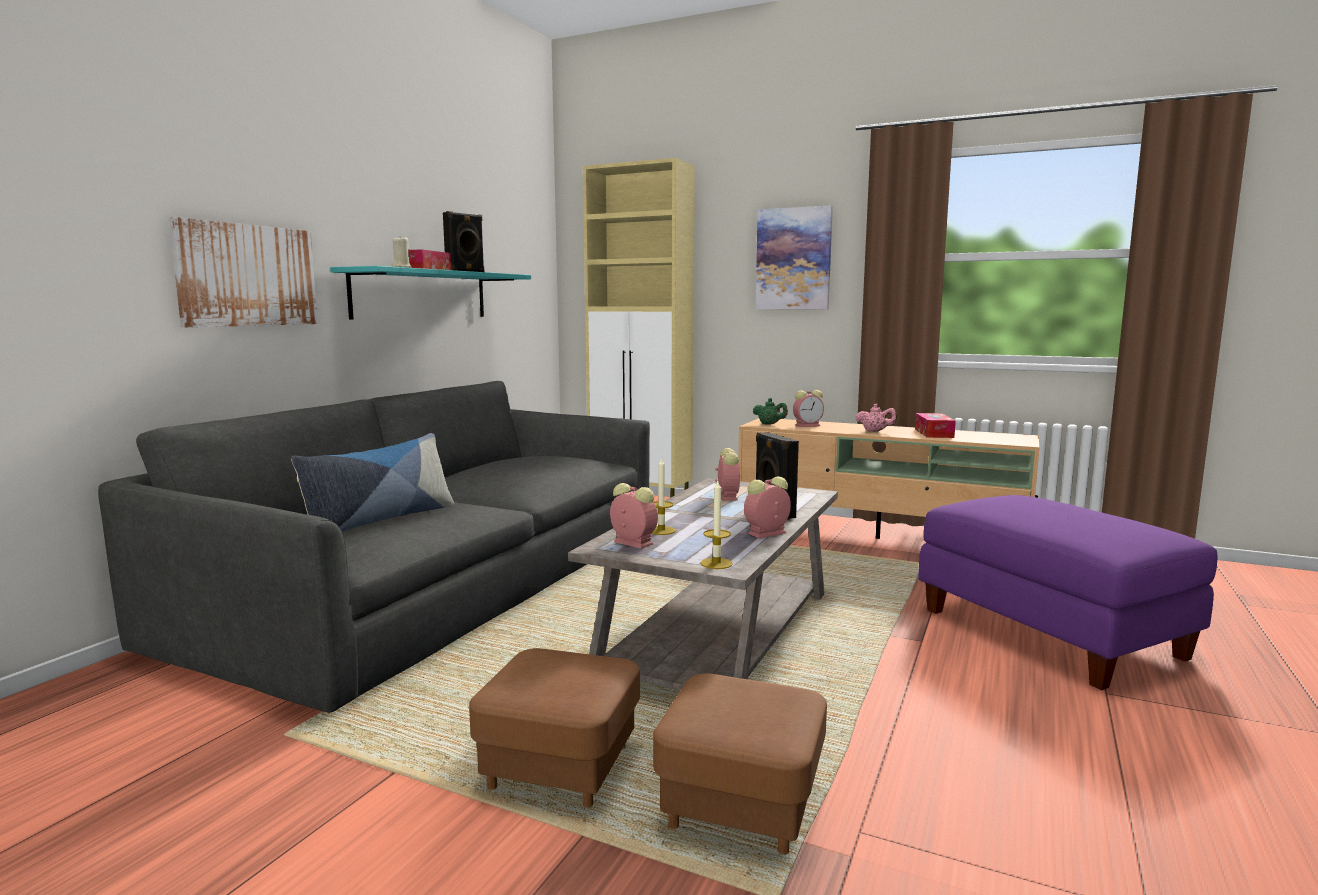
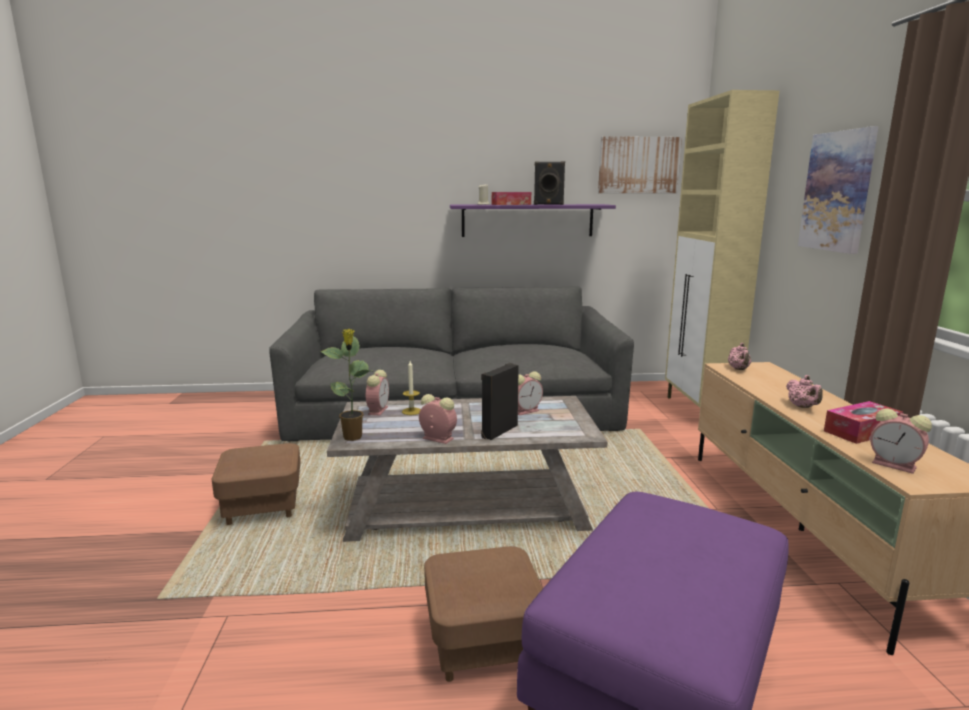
camera: 60 degrees right, 5 degrees up
picture [169,217,318,327] -> picture moved to [598,136,682,193]
pillow [291,433,454,532] -> none
turquoise shelf [330,266,531,320] -> purple shelf [450,204,616,237]
brown ottoman [653,673,827,855] -> brown ottoman moved to [424,546,543,682]
candle [701,481,733,569] -> potted plant [320,329,372,441]
green teapot [753,398,788,424] -> pink teapot [728,343,751,370]
alarm clock [793,390,824,427] -> alarm clock moved to [870,408,932,474]

